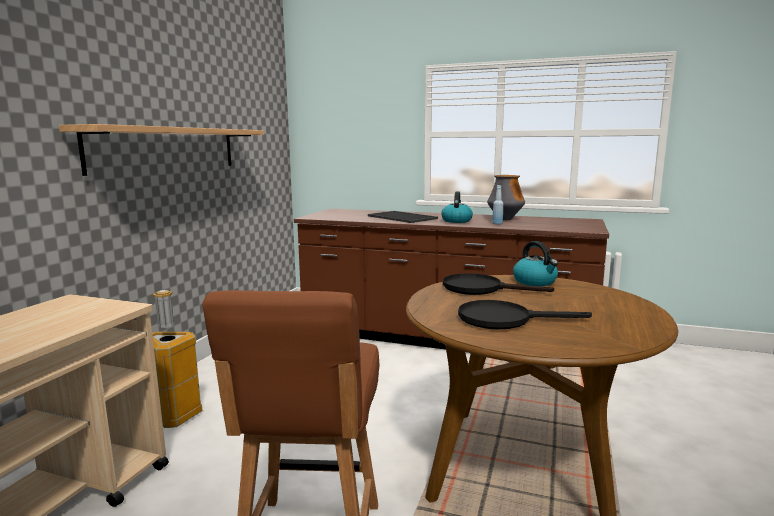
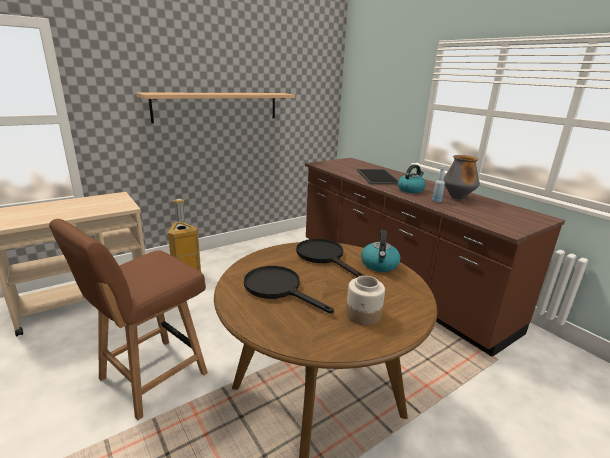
camera: 35 degrees right, 10 degrees up
none -> jar [346,276,385,325]

